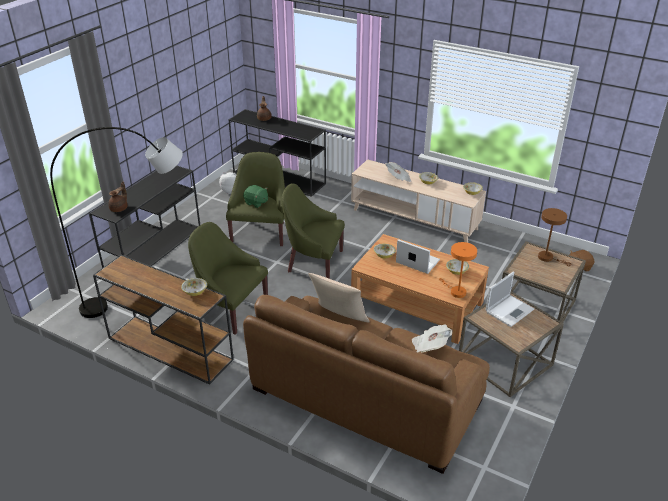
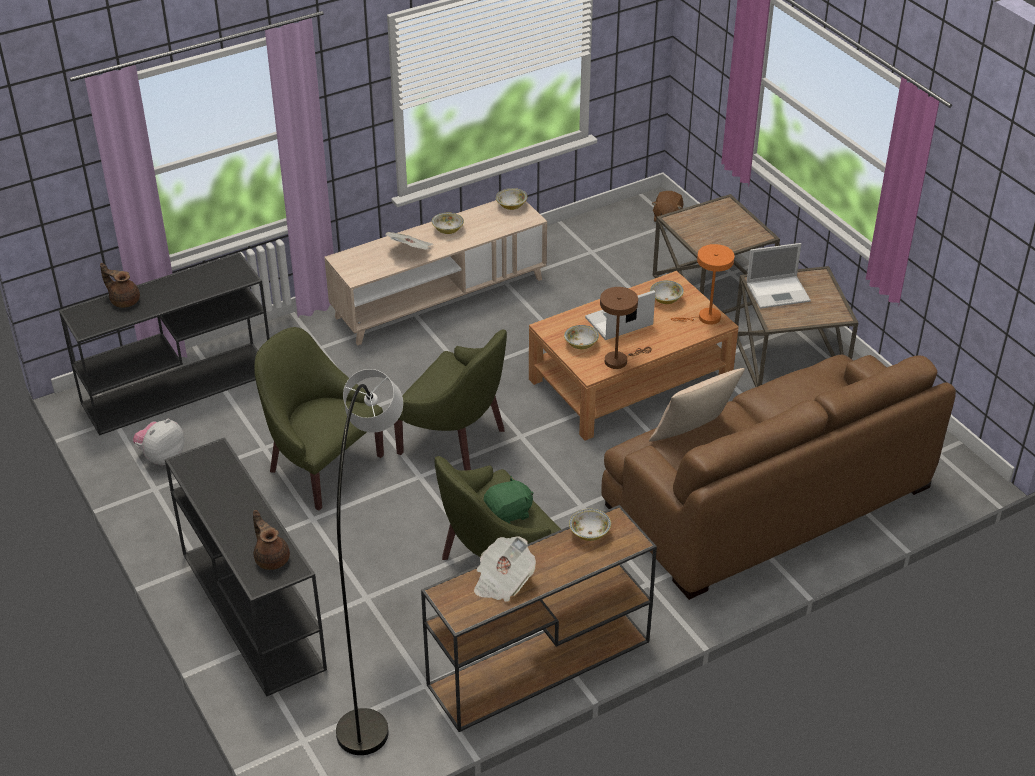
camera: 60 degrees left, 5 degrees up
green plush toy [243,185,268,208] -> green plush toy moved to [484,476,533,524]
green armchair [281,183,345,279] -> green armchair turned 105 degrees counterclockwise [394,330,507,471]
newspaper [412,325,452,352] -> newspaper moved to [474,536,536,602]
laptop [486,272,534,327] -> laptop turned 90 degrees clockwise [746,243,811,309]
brown table lamp [538,208,571,266] -> brown table lamp moved to [600,287,652,369]

